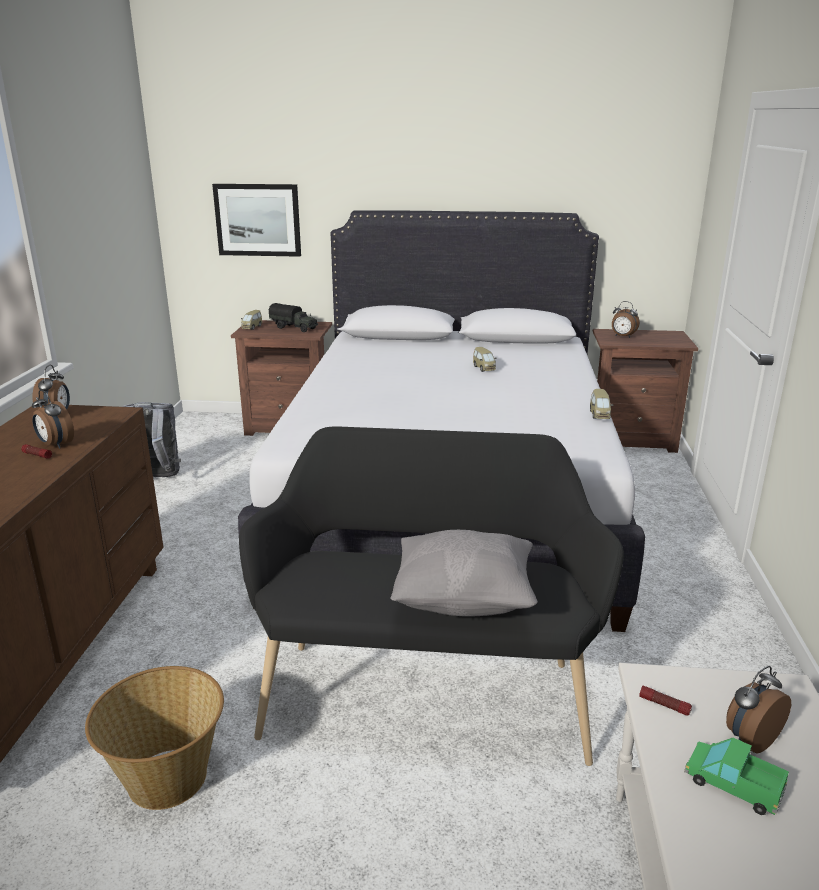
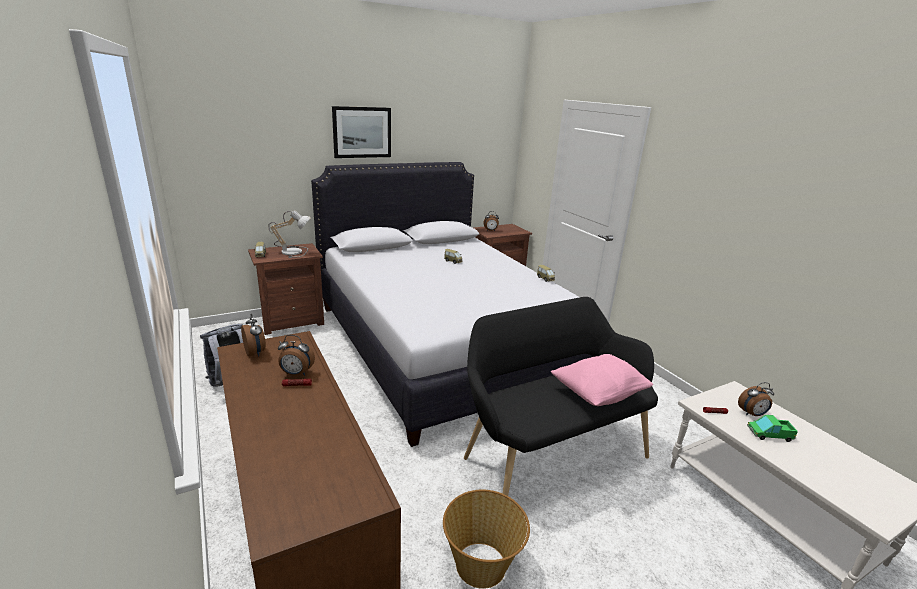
camera: 35 degrees left, 0 degrees up
picture [212,184,301,257] -> picture moved to [332,106,391,158]
toy truck [269,303,318,332] -> table lamp [269,210,311,258]
grey pillow [391,530,538,617] -> pink pillow [551,354,653,406]
alarm clock [726,666,791,754] -> alarm clock turned 120 degrees counterclockwise [738,382,774,416]

